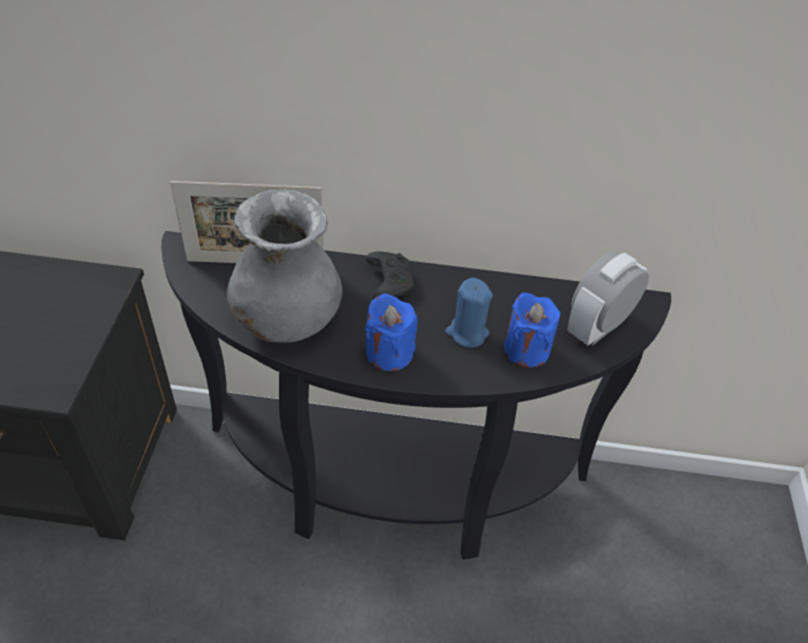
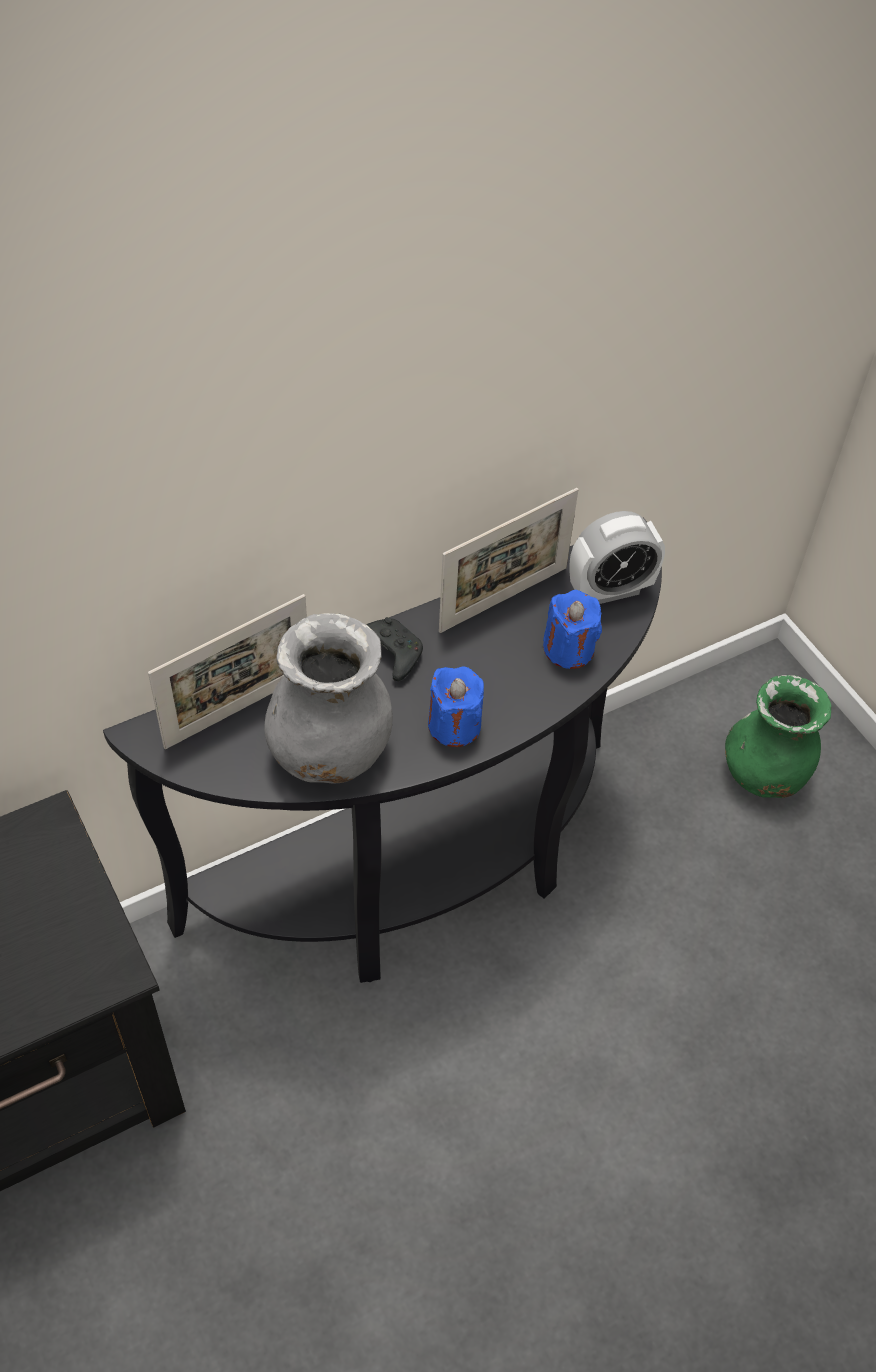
camera: 35 degrees left, 5 degrees up
blue candle [445,278,493,348] -> none
alarm clock [567,252,649,346] -> alarm clock turned 120 degrees counterclockwise [569,511,665,604]
none -> picture frame [439,488,578,633]
none -> green vase [725,675,832,798]

